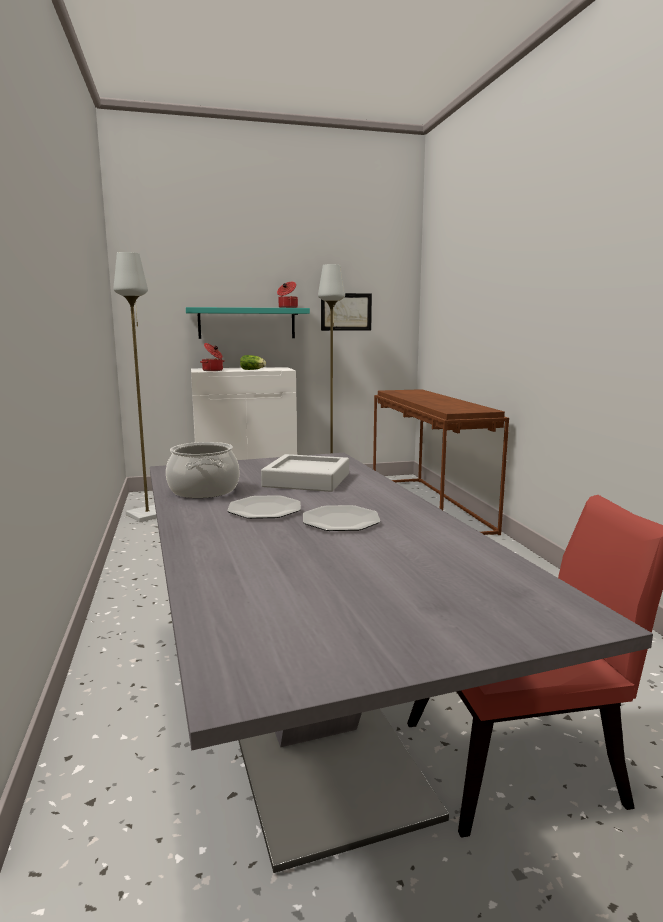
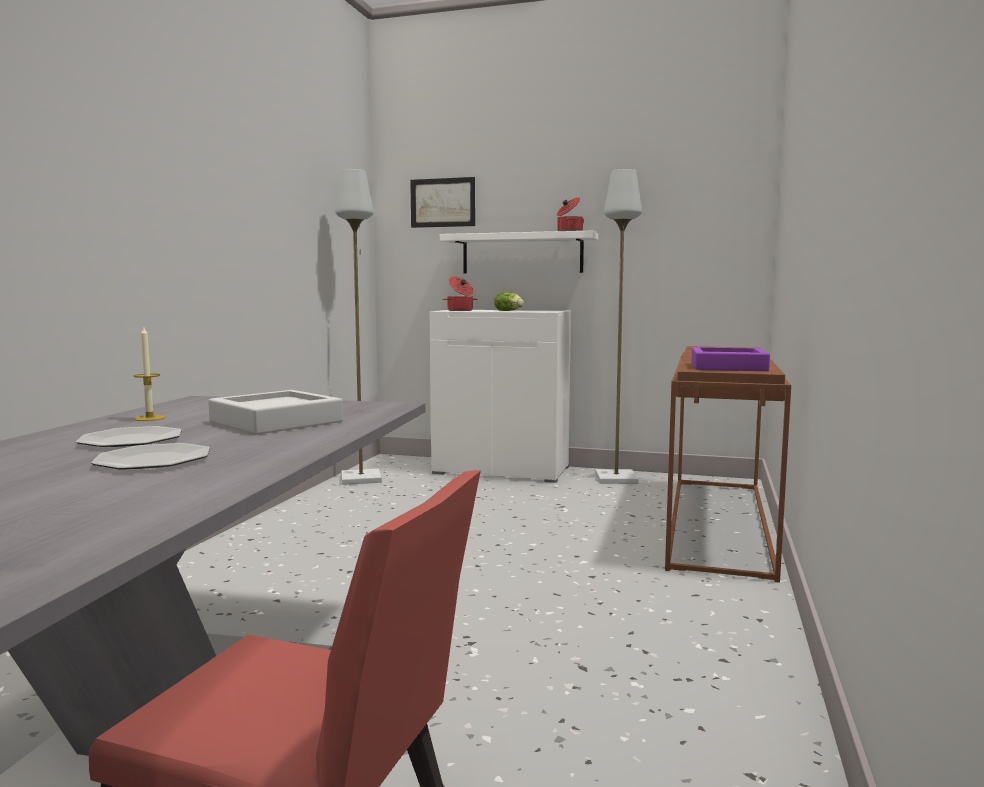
camera: 30 degrees right, 5 degrees down
cooking pot [166,442,239,498] -> candle [134,327,165,421]
turquoise shelf [186,307,310,339] -> white shelf [440,231,598,273]
picture [321,293,372,331] -> picture moved to [410,177,475,228]
none -> purple tray [692,347,770,371]

